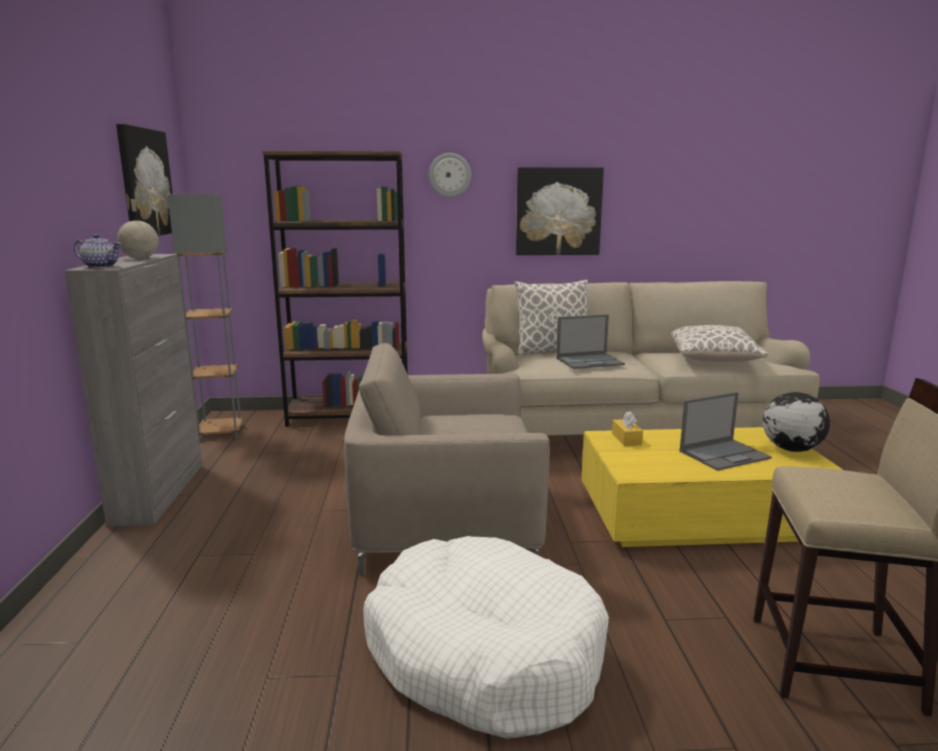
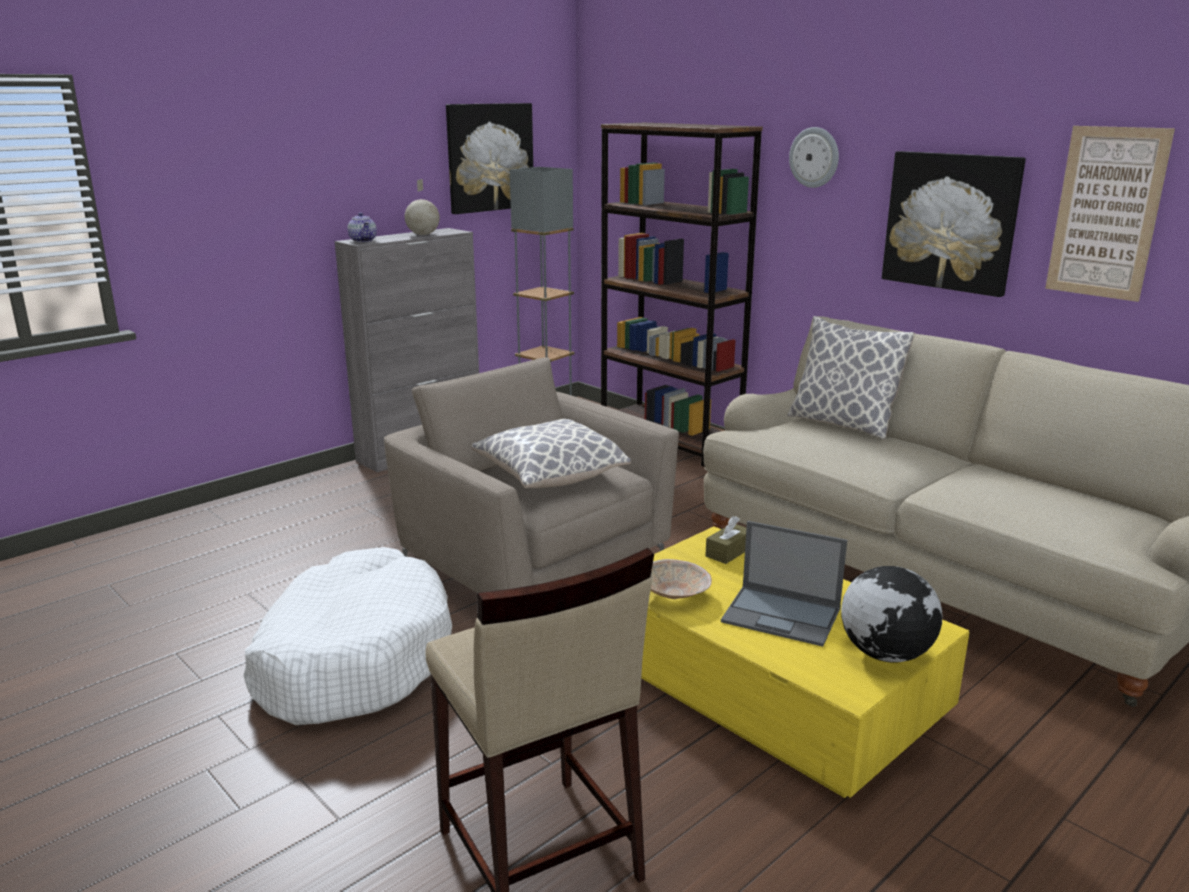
camera: 50 degrees right, 5 degrees up
laptop [556,314,625,369] -> none
yellow tissue box [612,411,643,446] -> brown tissue box [705,516,746,564]
pillow [671,325,768,362] -> pillow moved to [472,419,631,488]
none -> beige bowl [650,559,712,599]
none -> picture [1045,126,1175,302]

